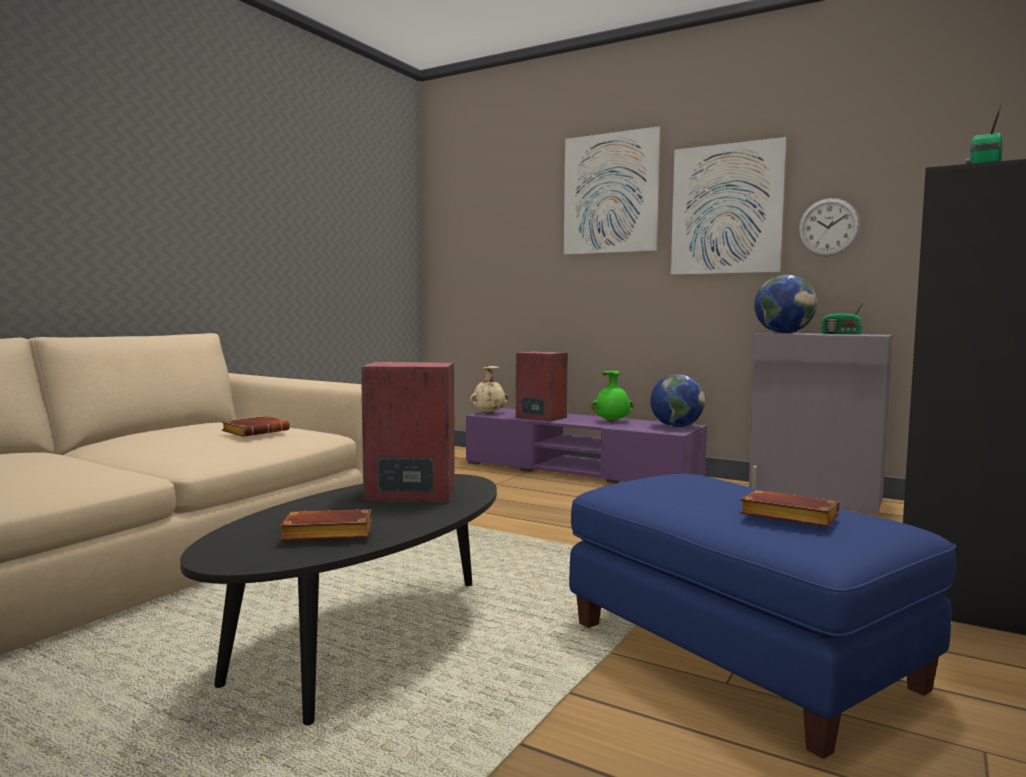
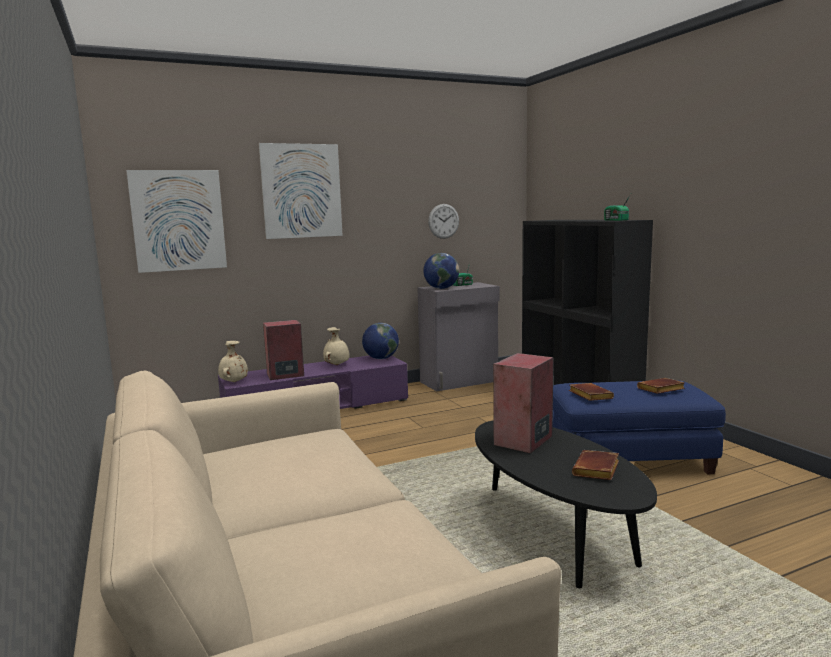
camera: 55 degrees left, 5 degrees up
brown book [222,416,290,437] -> brown book moved to [569,383,614,401]
green vase [591,371,634,422] -> beige vase [323,327,349,365]
picture [671,137,787,275] -> picture moved to [126,170,227,273]

